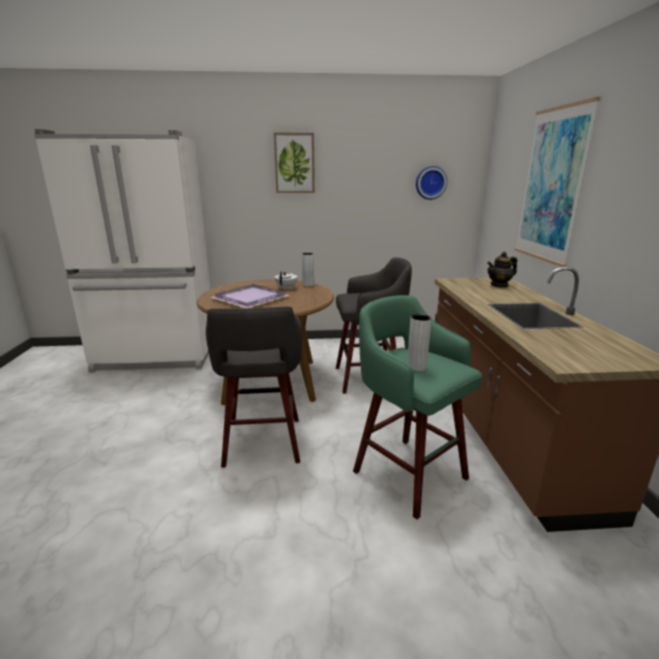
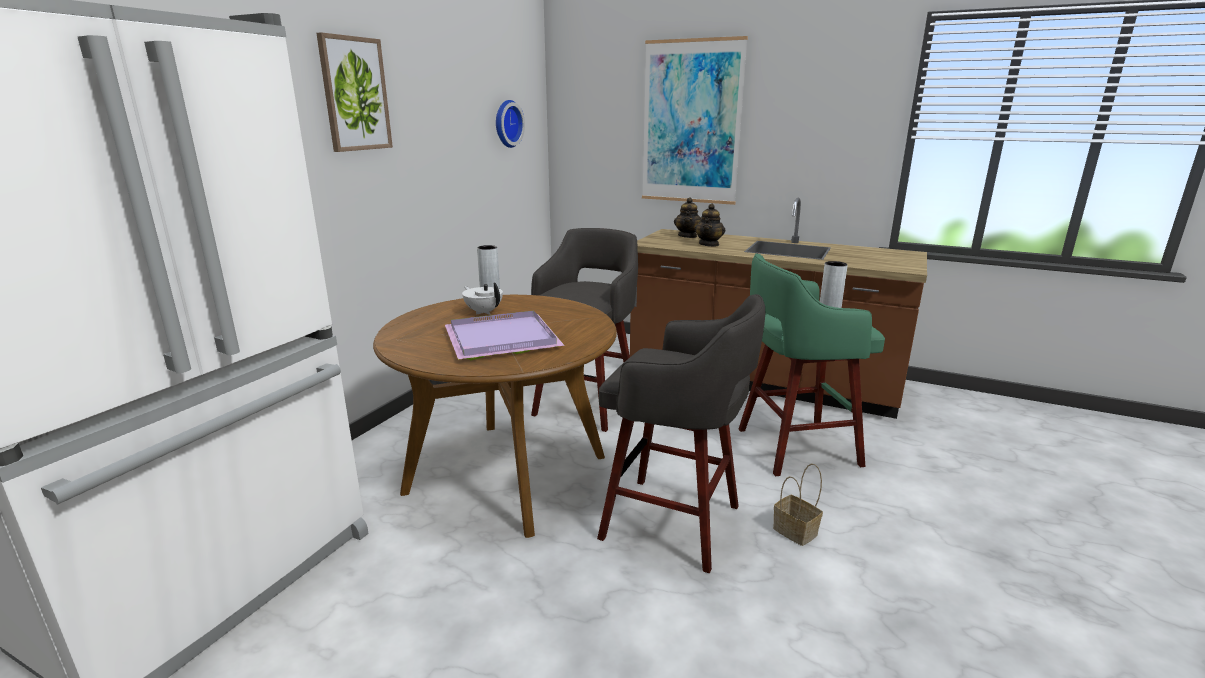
camera: 60 degrees left, 0 degrees up
none -> teapot [695,203,725,247]
none -> basket [773,463,823,546]

